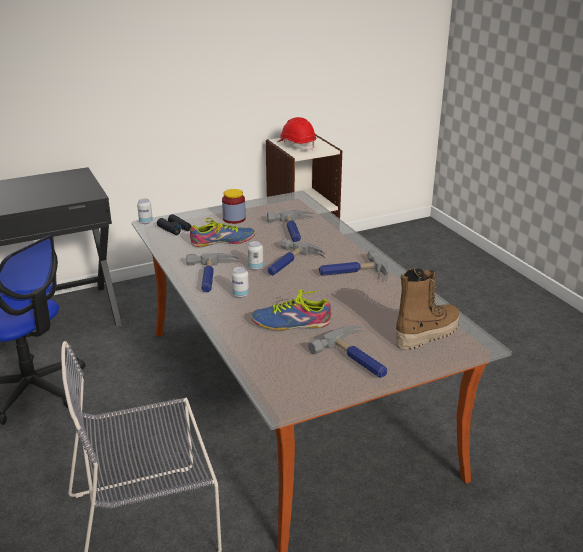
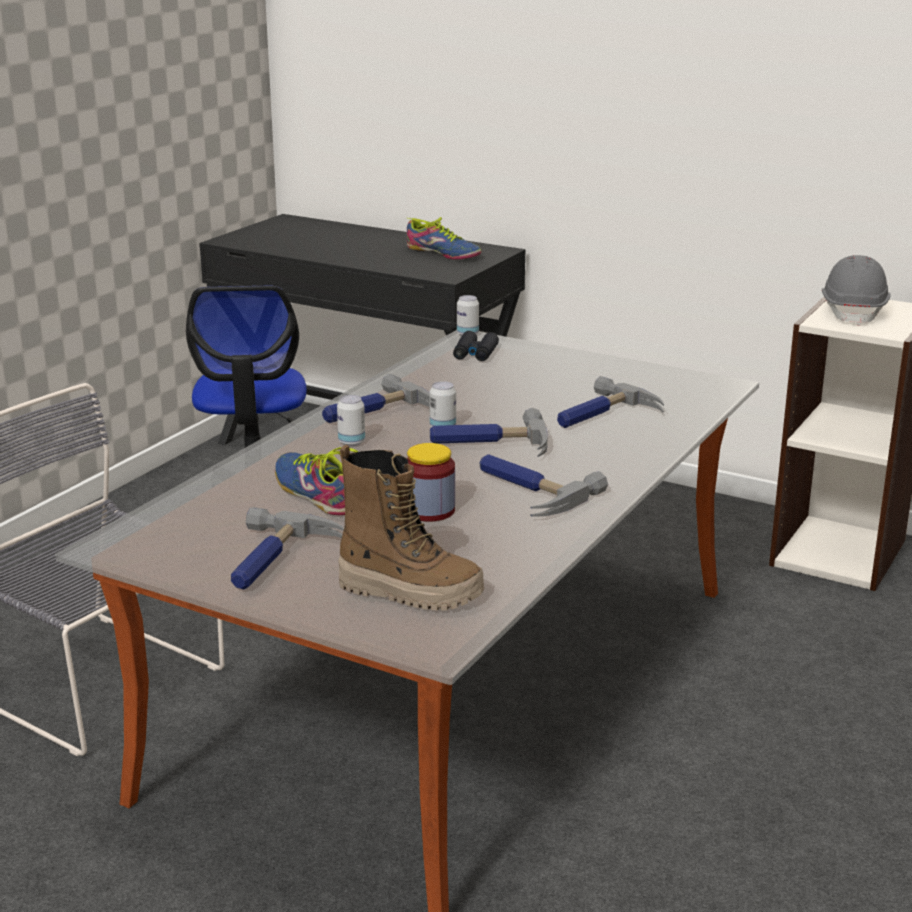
camera: 55 degrees right, 5 degrees down
shoe [190,218,255,247] -> shoe moved to [406,217,481,259]
jar [222,189,246,224] -> jar moved to [407,443,455,521]
red hard hat [278,117,316,151] -> grey hard hat [822,255,891,326]

